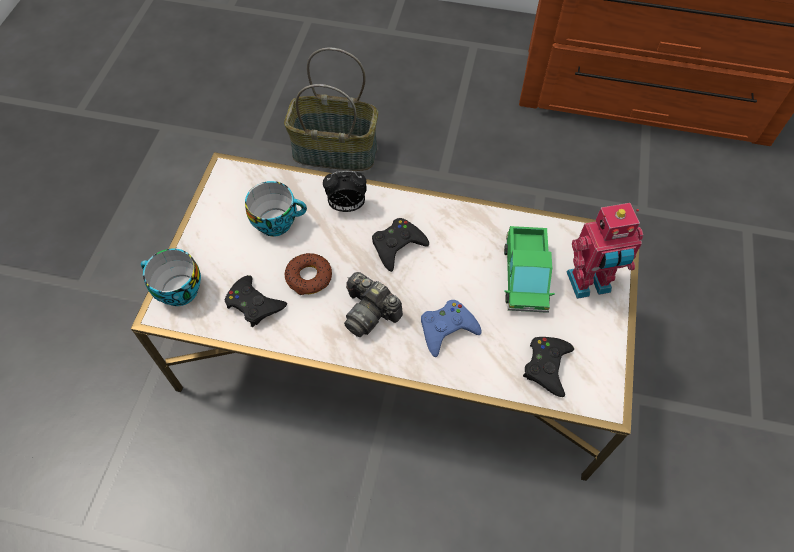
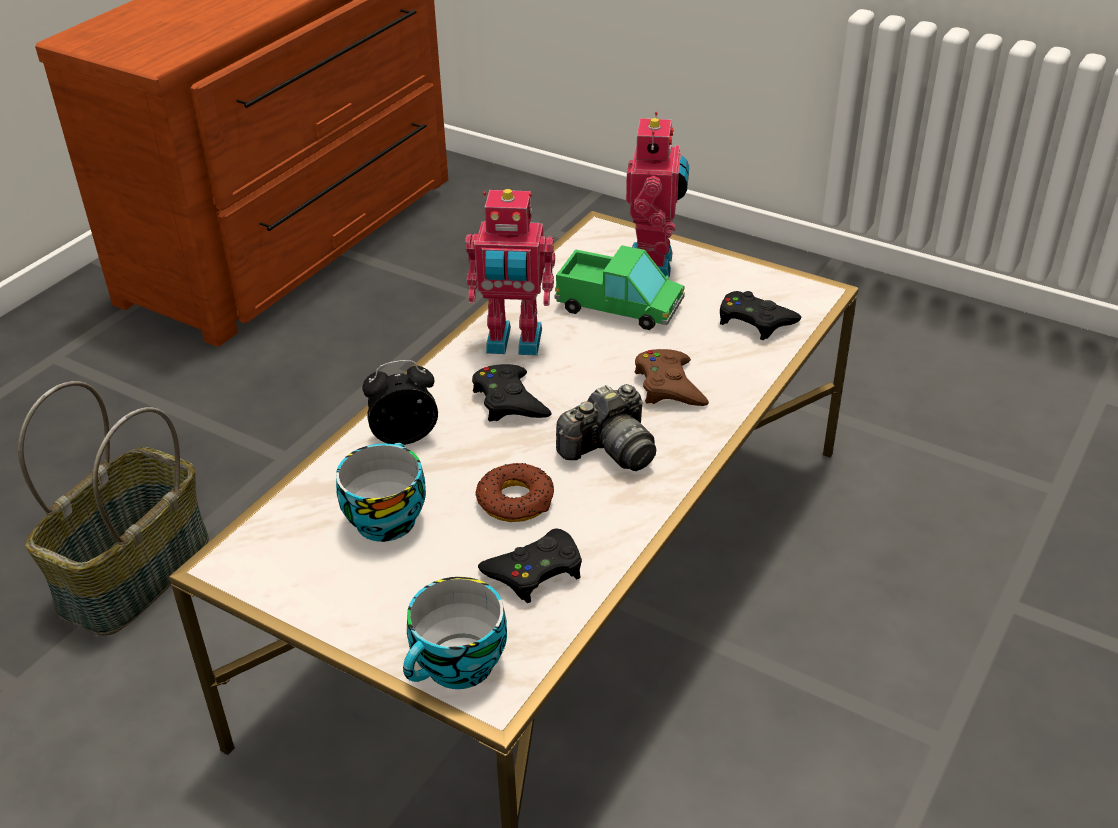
camera: 70 degrees left, 20 degrees down
alarm clock [323,171,367,212] -> alarm clock turned 120 degrees counterclockwise [362,360,438,445]
blue game controller [421,300,481,357] -> brown game controller [635,349,709,406]
none -> toy robot [465,189,555,356]

